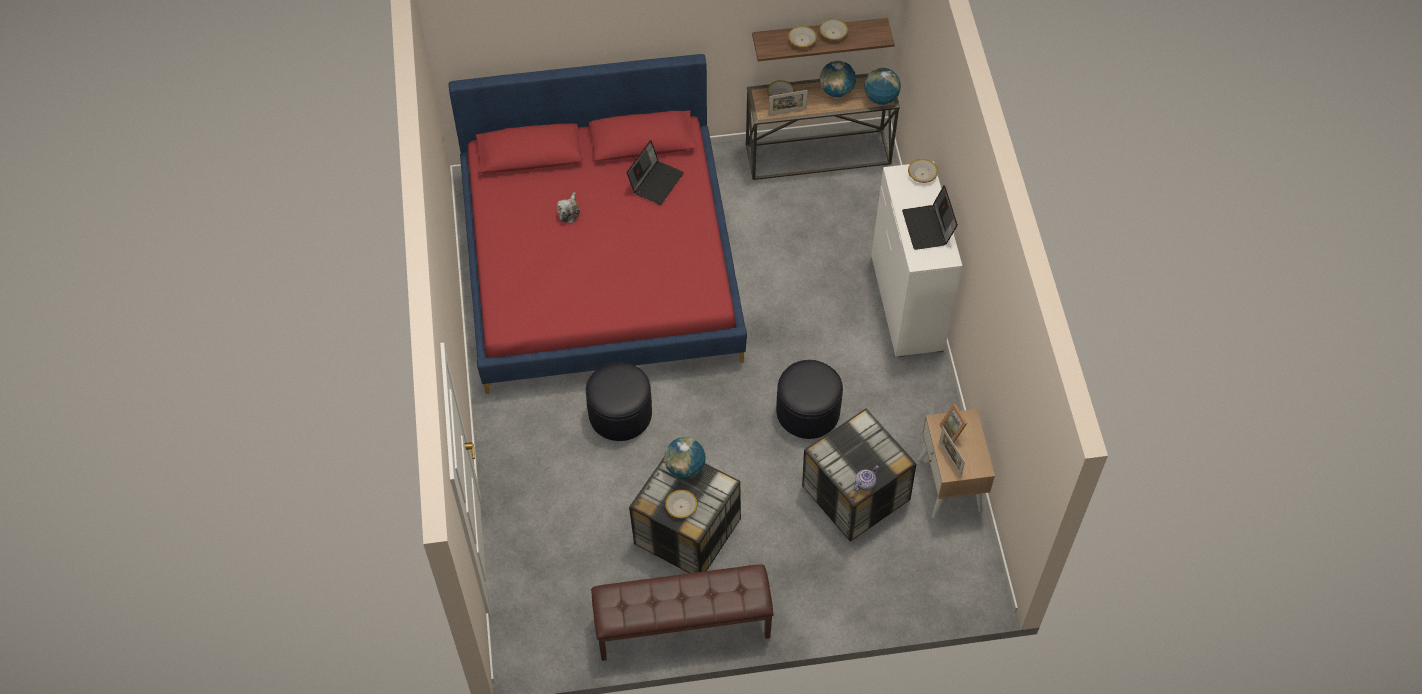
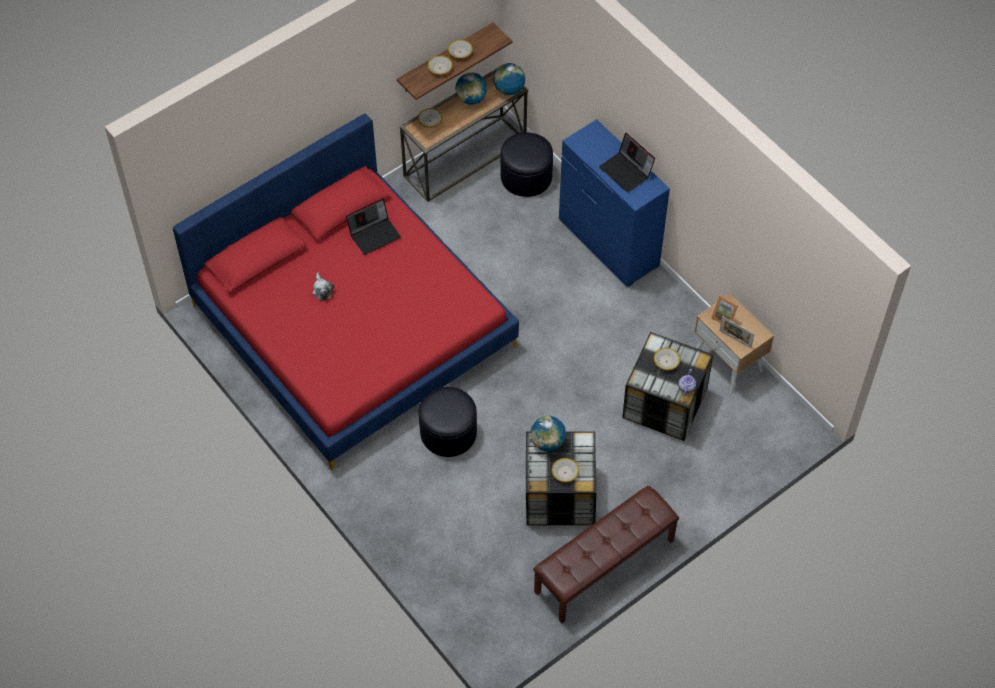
camera: 30 degrees left, 0 degrees up
laptop [627,140,684,205] -> laptop turned 60 degrees clockwise [346,199,401,255]
picture frame [768,90,808,115] -> none
black ottoman [776,360,843,439] -> black ottoman moved to [500,132,553,197]
white dresser [871,161,962,357] -> blue dresser [559,119,670,287]
bowl [908,159,938,183] -> bowl moved to [654,348,680,370]

